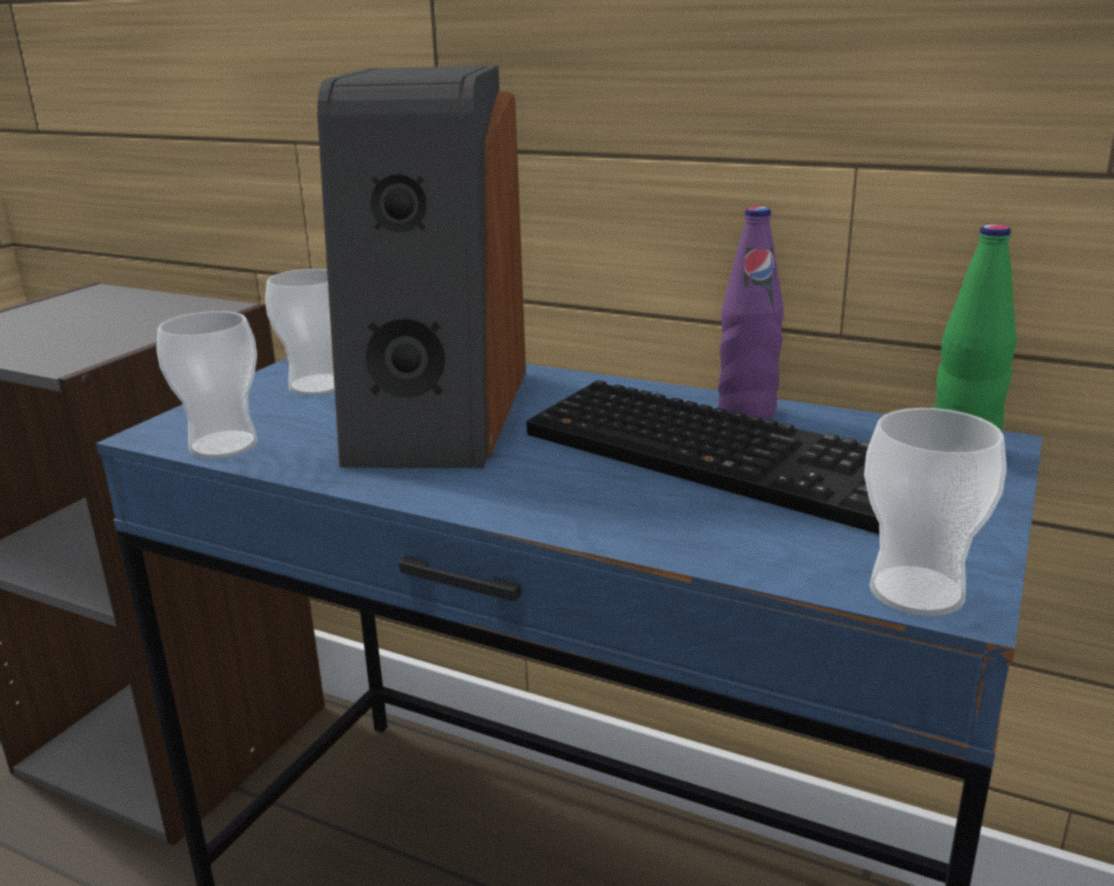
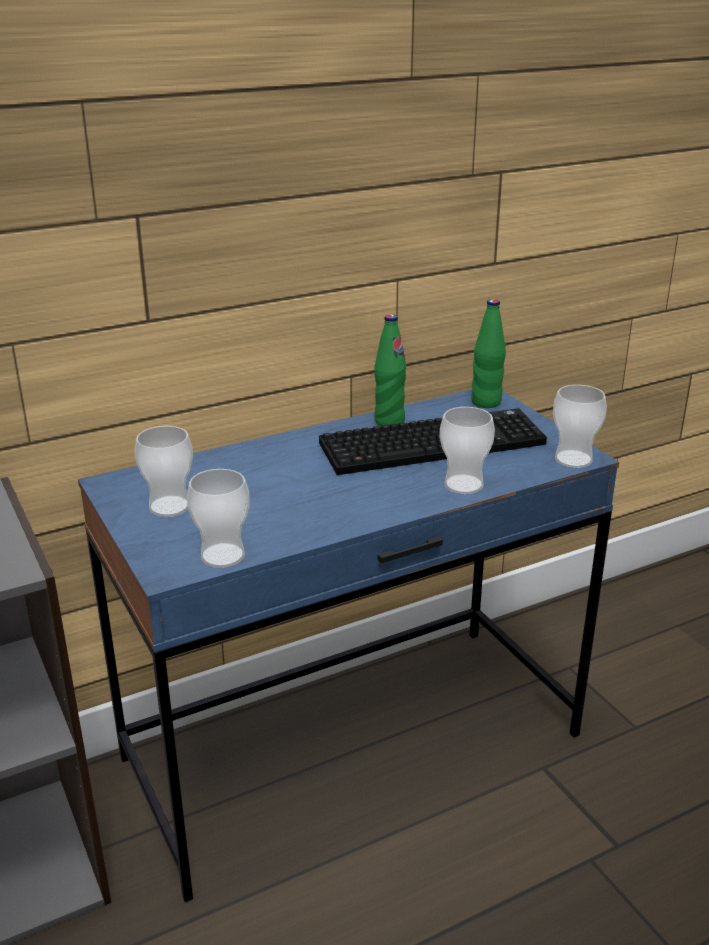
camera: 55 degrees left, 5 degrees up
speaker [317,65,526,468] -> none
purple bottle [718,206,784,421] -> green bottle [374,314,406,426]
none -> cup [439,407,495,494]

